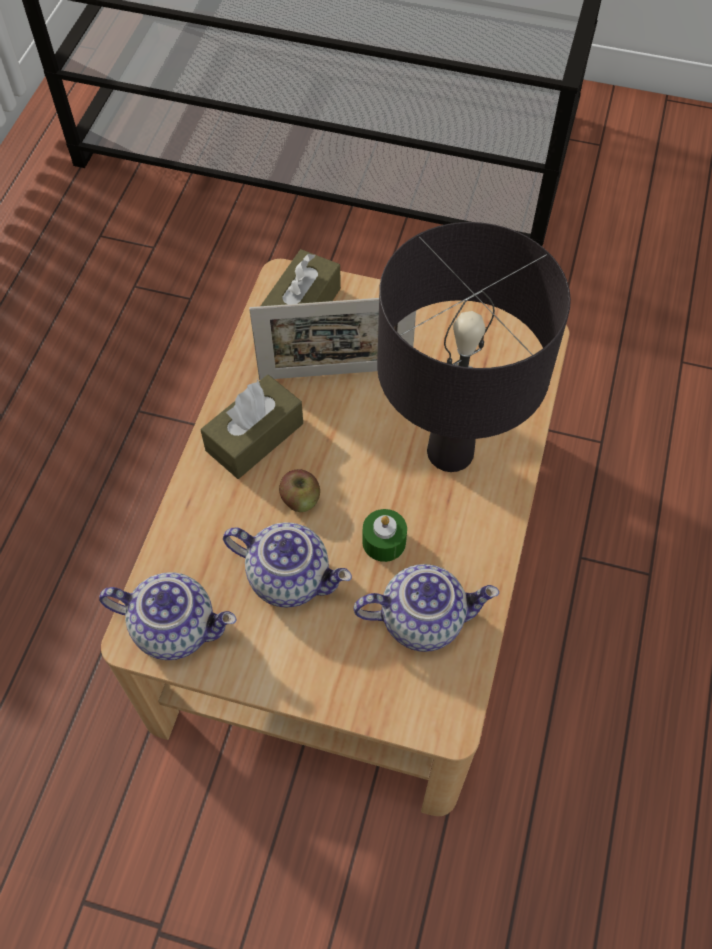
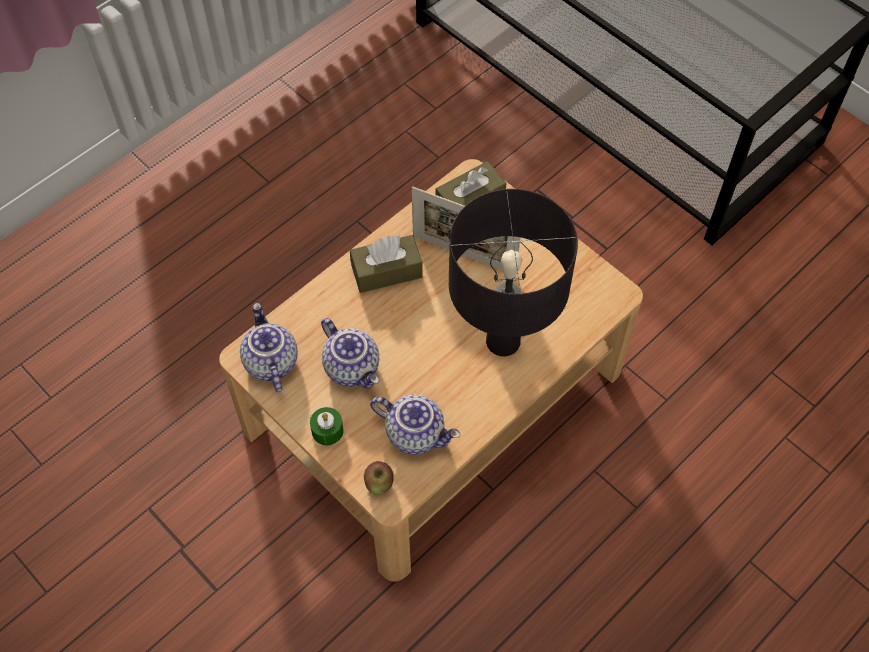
camera: 30 degrees right, 0 degrees up
teapot [99,572,236,660] -> teapot turned 150 degrees counterclockwise [240,303,298,392]
apple [279,470,320,512] -> apple moved to [364,461,394,495]
green candle [362,509,407,562] -> green candle moved to [310,407,343,445]

